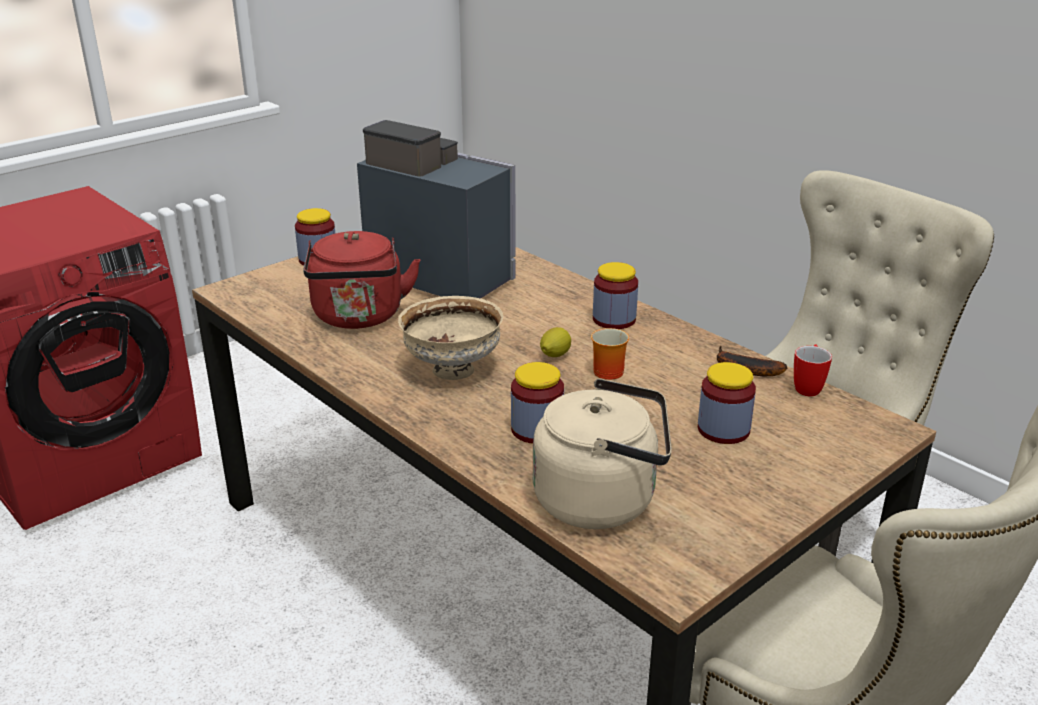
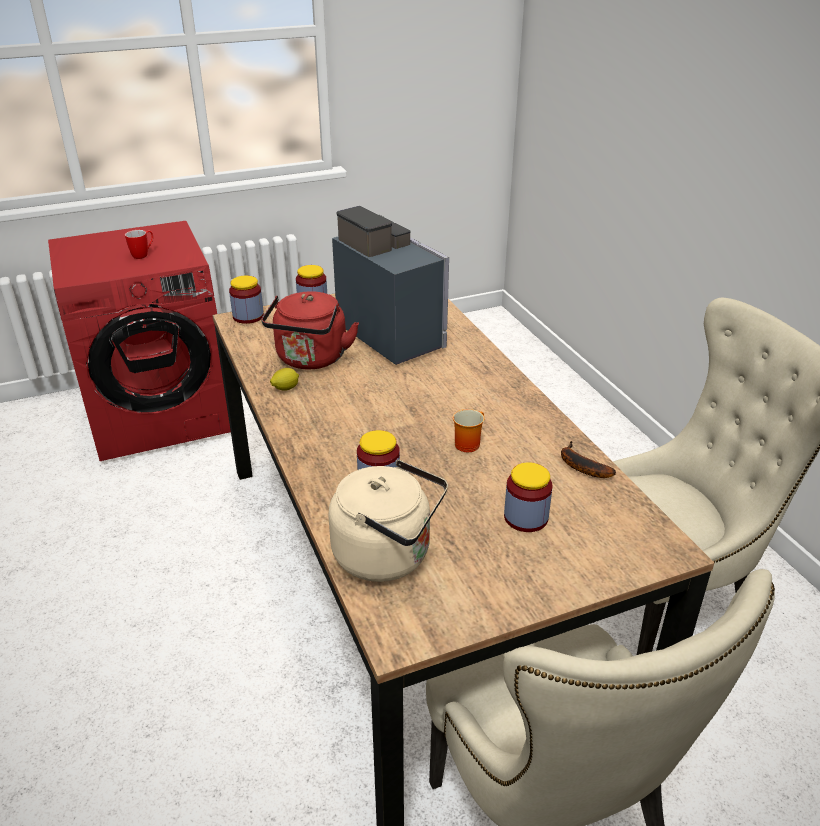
camera: 20 degrees right, 5 degrees up
beige bowl [398,296,503,380] -> none
lemon [540,327,571,357] -> lemon moved to [270,368,299,391]
jar [593,262,638,329] -> jar moved to [229,276,264,324]
mug [794,344,832,396] -> mug moved to [125,230,153,259]

